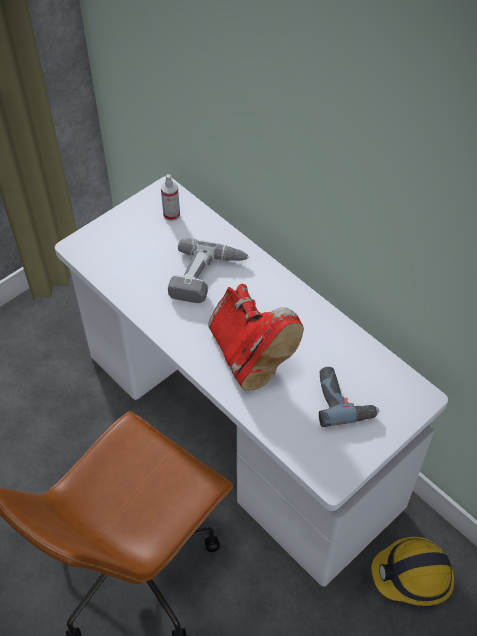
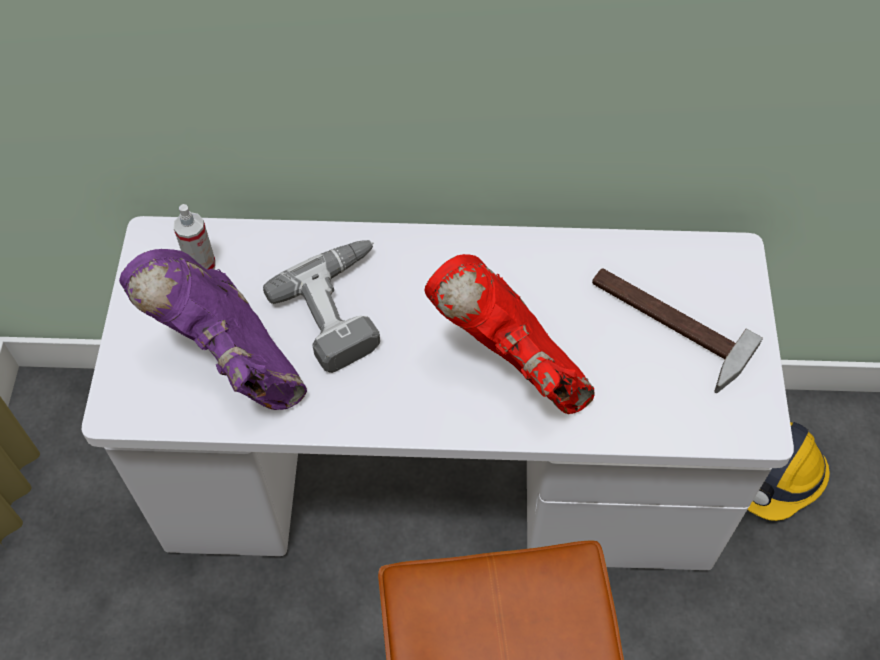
camera: 45 degrees left, 5 degrees up
red boot [208,284,304,391] -> red boot turned 150 degrees counterclockwise [425,254,595,414]
power drill [319,367,379,427] -> hammer [592,268,763,393]
none -> purple boot [119,249,307,410]

